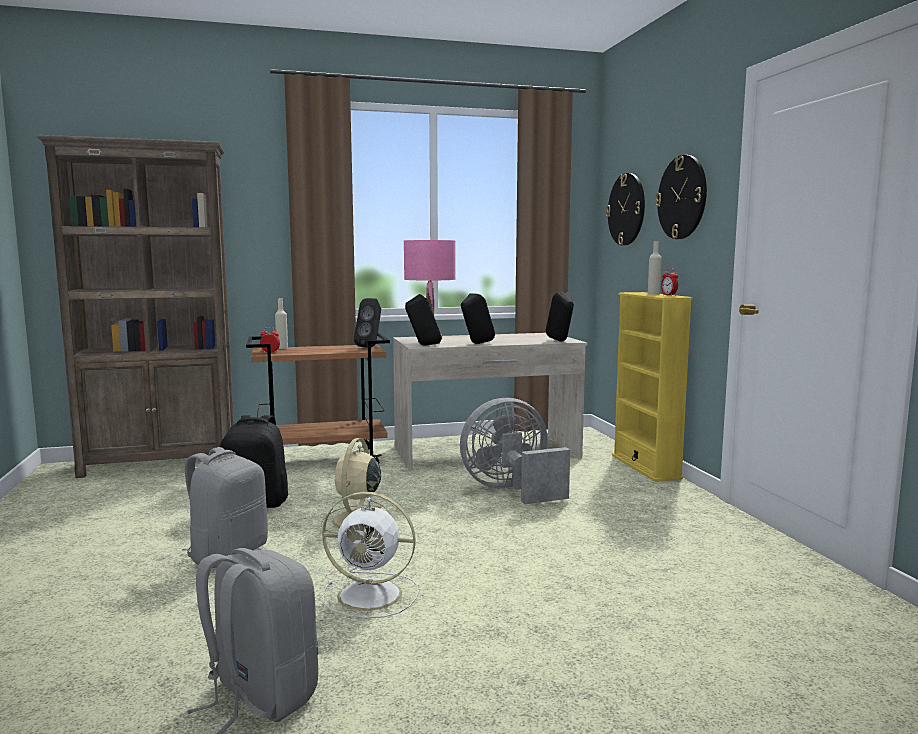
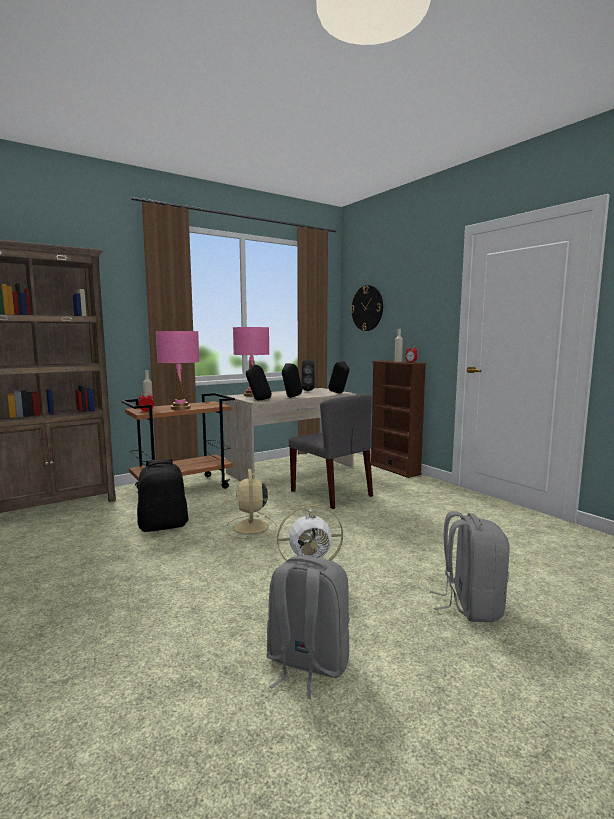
camera: 20 degrees left, 0 degrees up
grey backpack [182,447,268,568] -> grey backpack moved to [430,511,510,622]
black speaker [354,298,381,348] -> black speaker moved to [301,360,315,391]
grey fan [460,398,570,504] -> grey chair [289,394,373,509]
yellow bookcase [612,292,692,482] -> brown bookcase [371,360,426,478]
wall clock [655,155,707,239] -> none
none -> pink table lamp [156,331,200,410]

